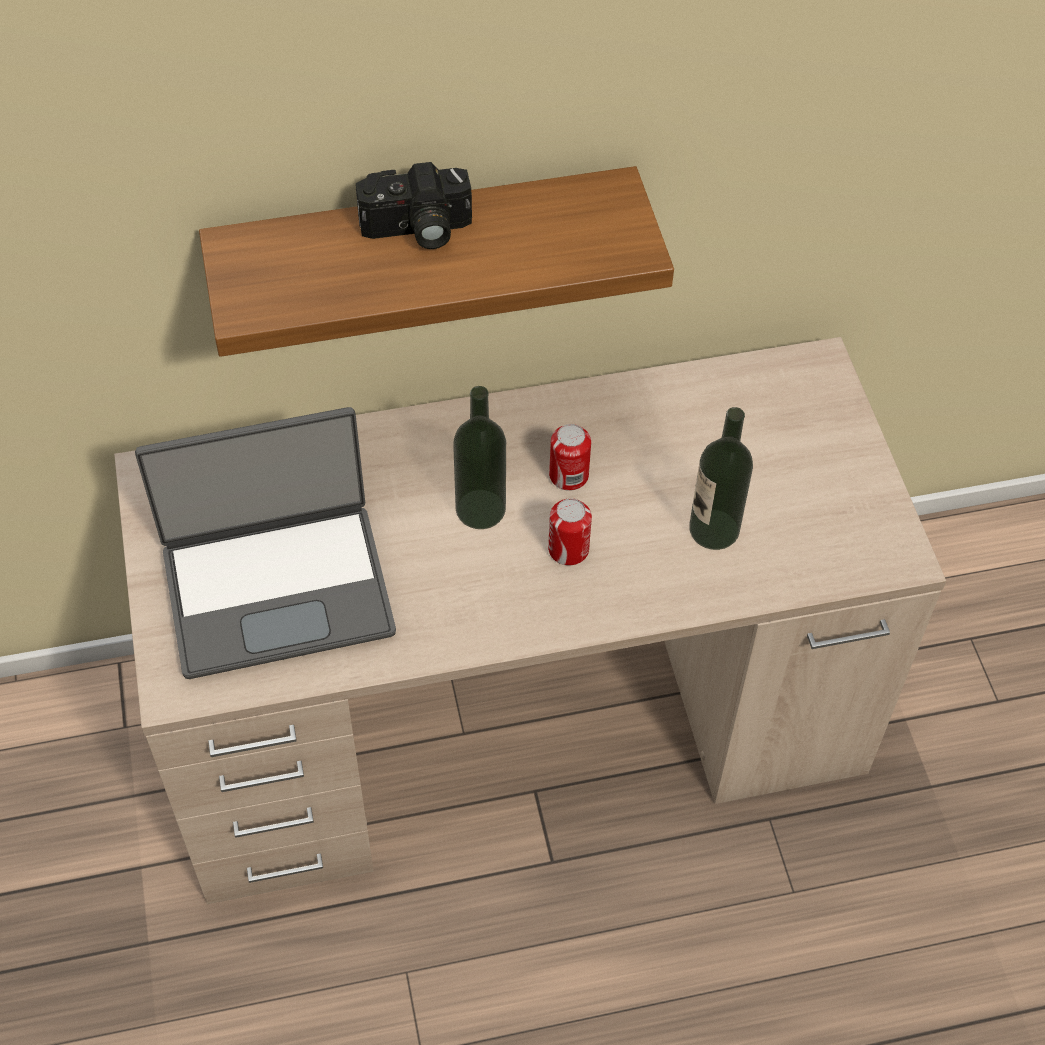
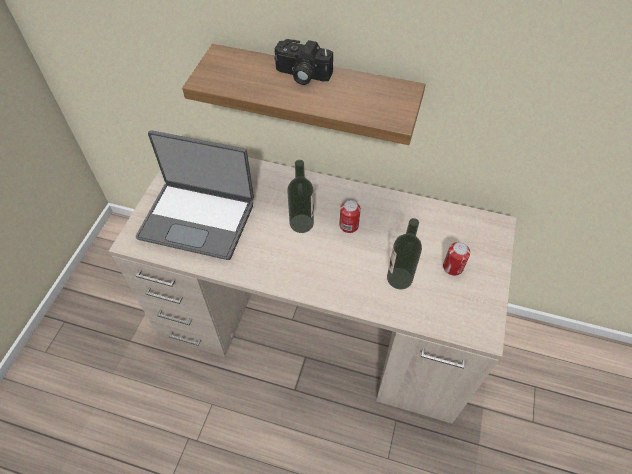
camera: 30 degrees right, 0 degrees up
can [548,498,592,565] -> can moved to [443,242,470,275]

